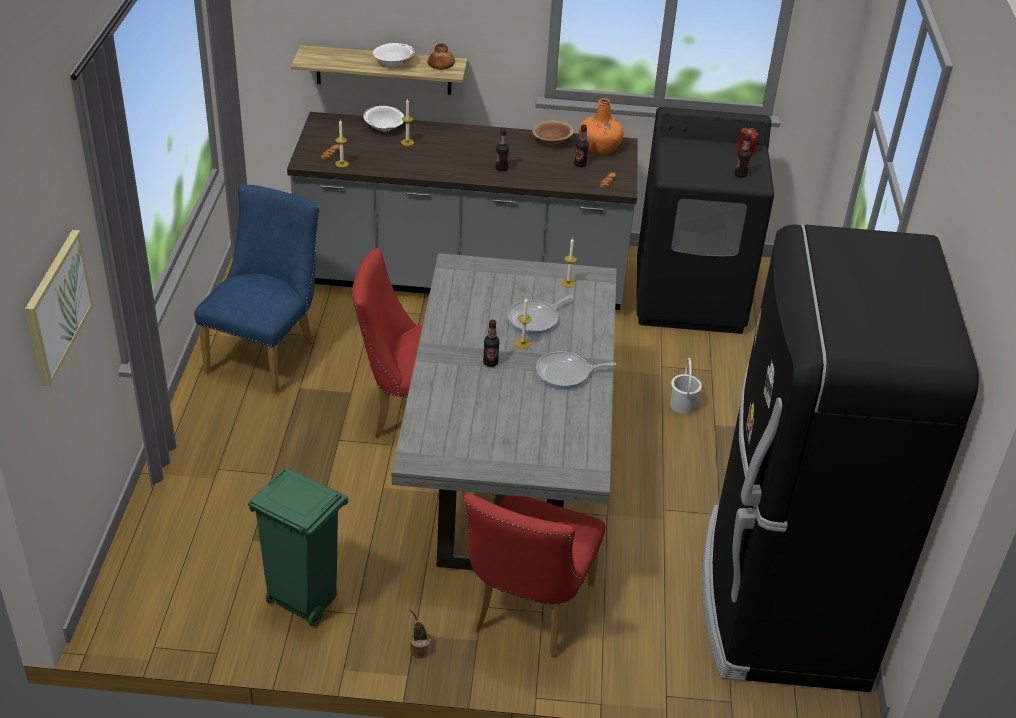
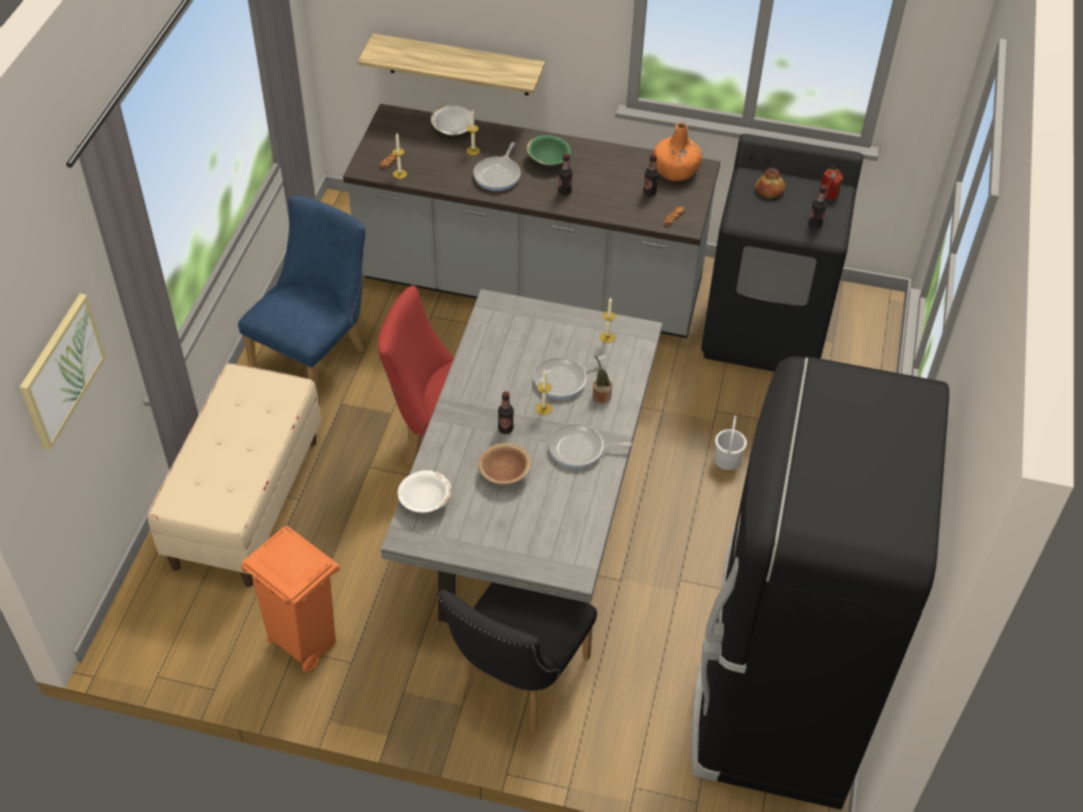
camera: 10 degrees right, 10 degrees up
green trash can [248,468,348,626] -> orange trash can [241,526,340,672]
white bowl [373,43,415,67] -> white bowl moved to [398,470,451,513]
potted plant [409,609,431,658] -> potted plant moved to [593,355,612,403]
bread [427,43,455,70] -> bread moved to [755,168,785,198]
red chair [463,494,606,657] -> black chair [438,582,597,733]
brown bowl [532,120,574,145] -> brown bowl moved to [478,443,531,484]
none -> beige bench [148,363,321,587]
none -> frying pan [473,142,521,191]
none -> green bowl [527,135,571,166]

